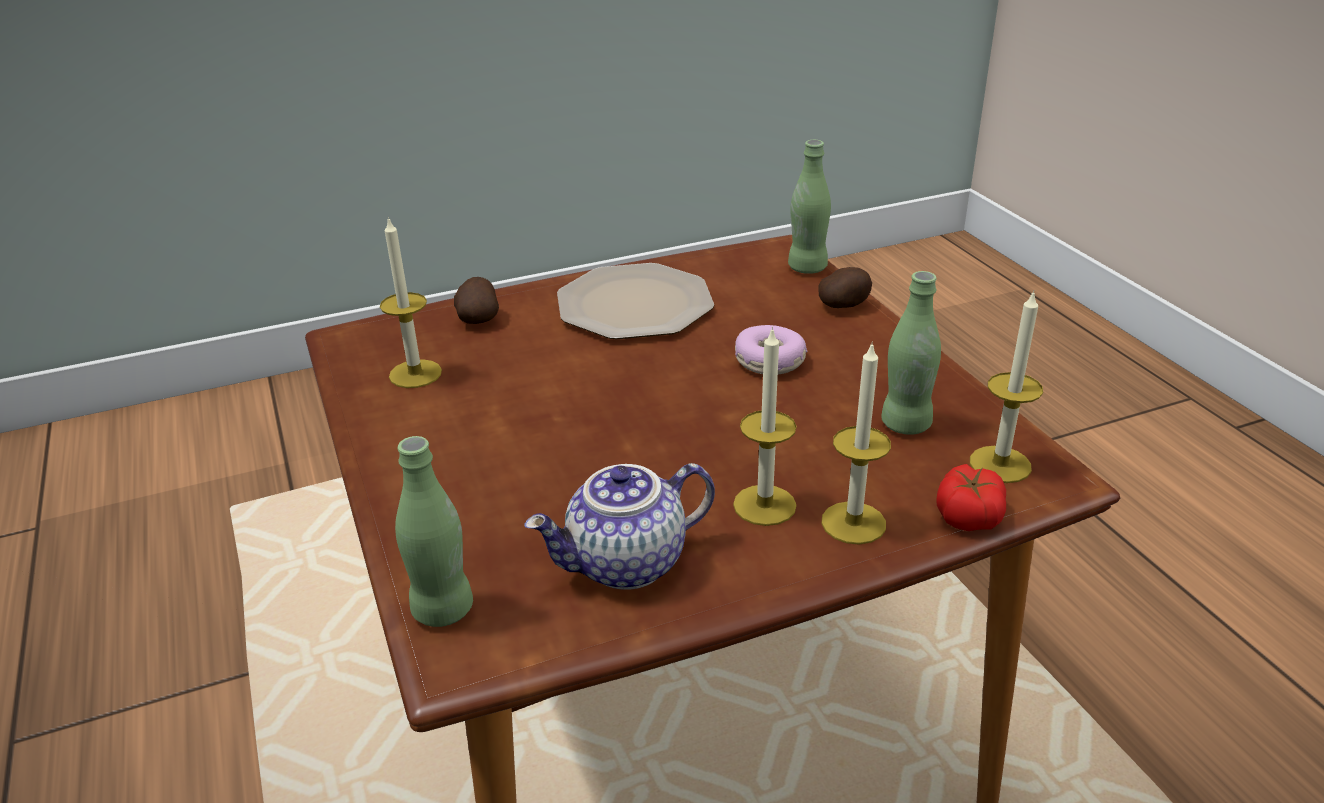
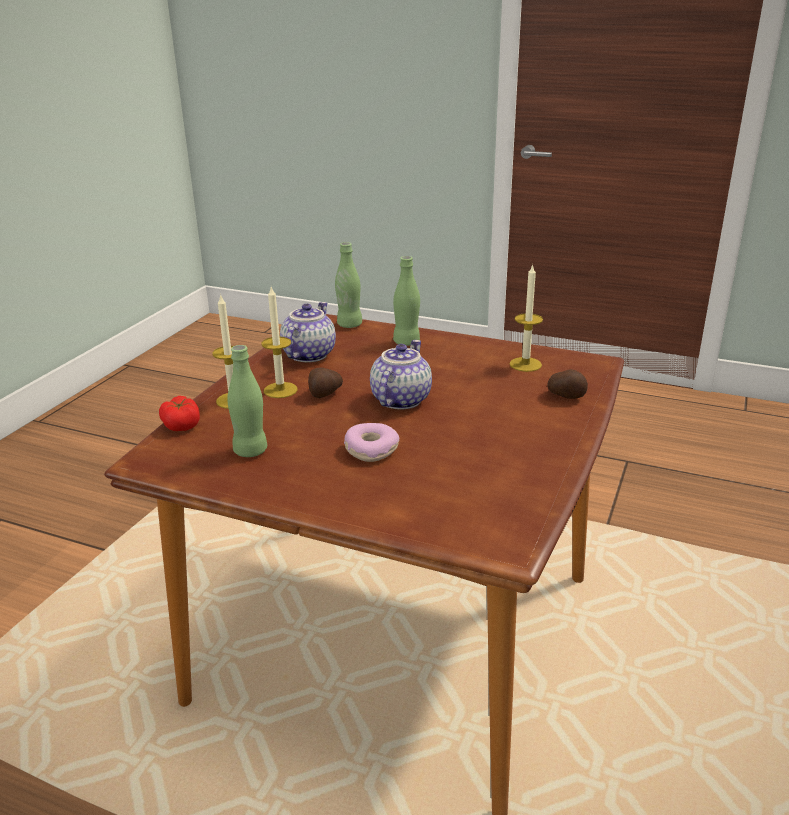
camera: 135 degrees right, 5 degrees down
plate [557,263,714,339] -> none
green bottle [788,140,831,274] -> green bottle moved to [393,256,420,346]
potato [818,267,872,308] -> potato moved to [308,367,343,398]
candle [970,291,1043,483] -> none
none -> teapot [370,340,432,410]

